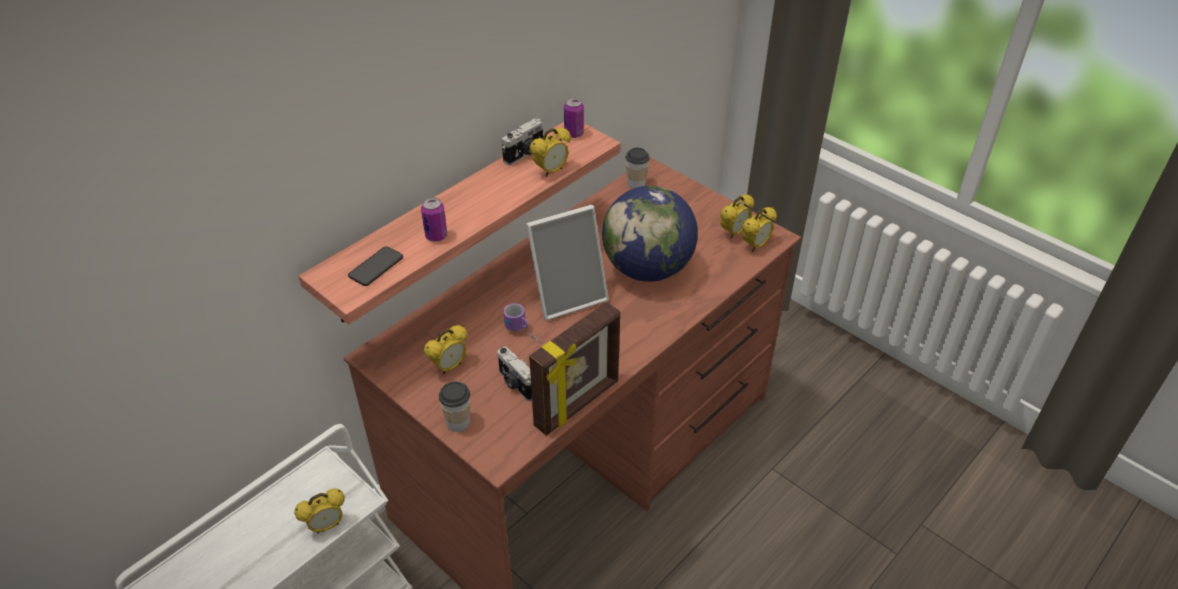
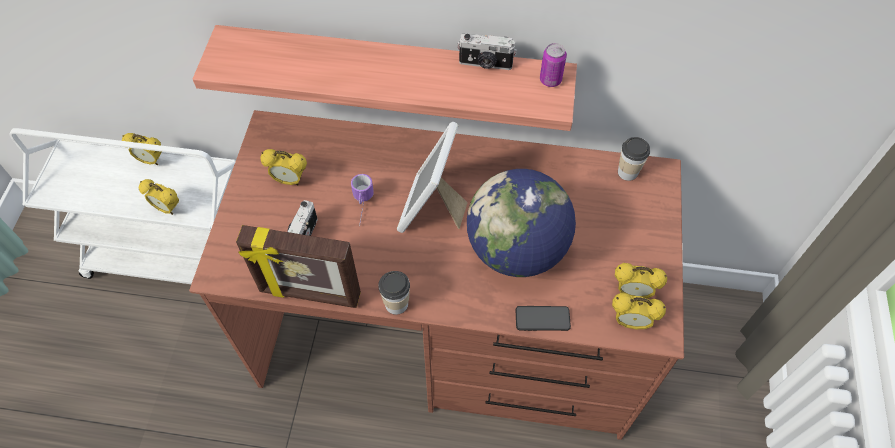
camera: 55 degrees right, 15 degrees up
phone [348,246,403,286] -> phone moved to [516,306,571,331]
can [421,197,447,242] -> none
cup [439,381,470,432] -> cup moved to [378,271,410,315]
picture frame [526,205,609,321] -> picture frame turned 75 degrees clockwise [397,122,468,233]
alarm clock [530,128,571,177] -> alarm clock moved to [122,133,162,165]

